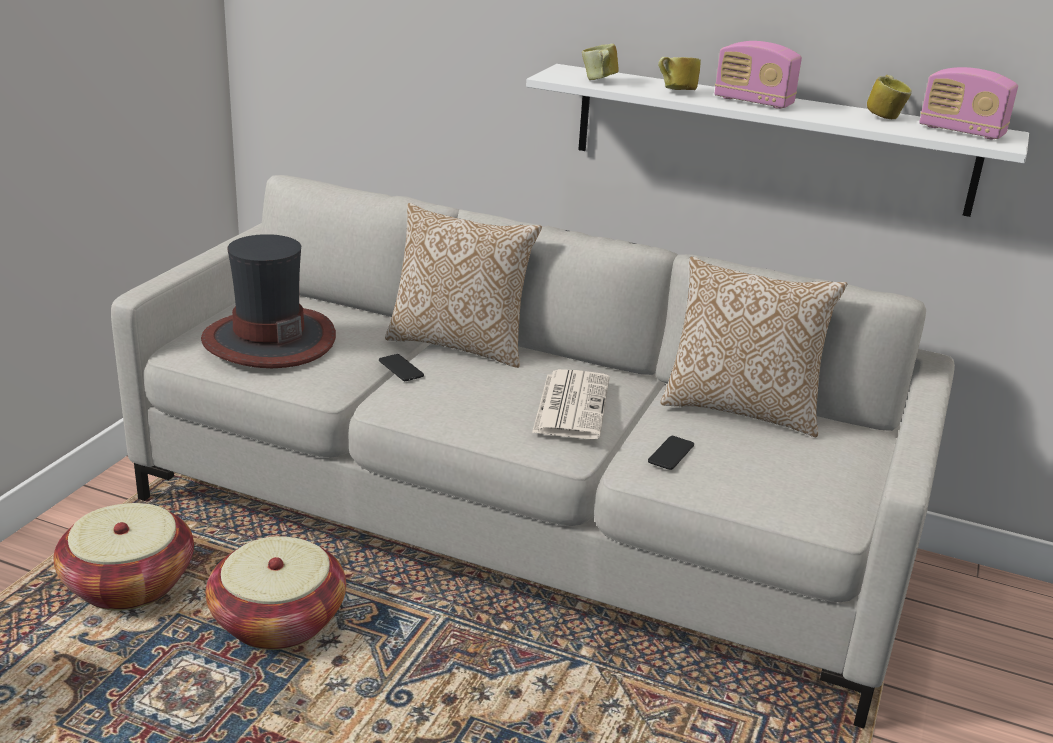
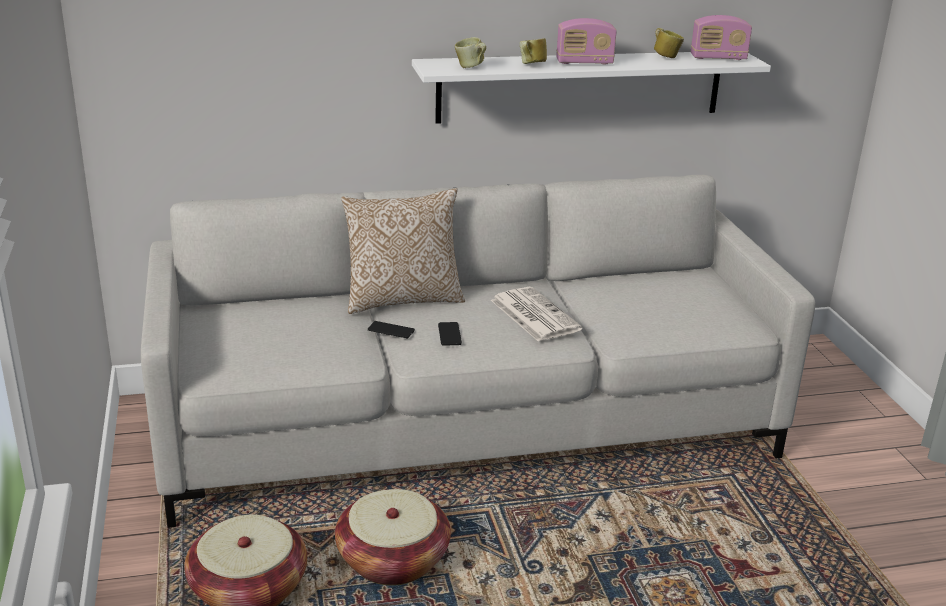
camera: 35 degrees left, 0 degrees up
hat [201,234,336,368] -> none
phone [648,436,694,470] -> phone moved to [438,322,462,345]
pillow [660,257,847,437] -> none

